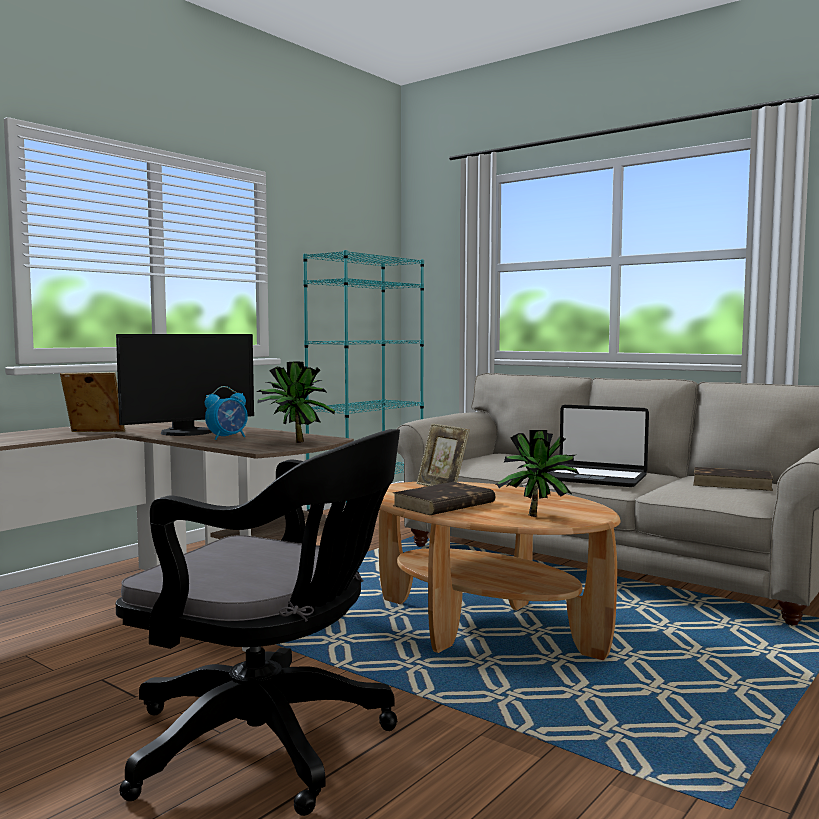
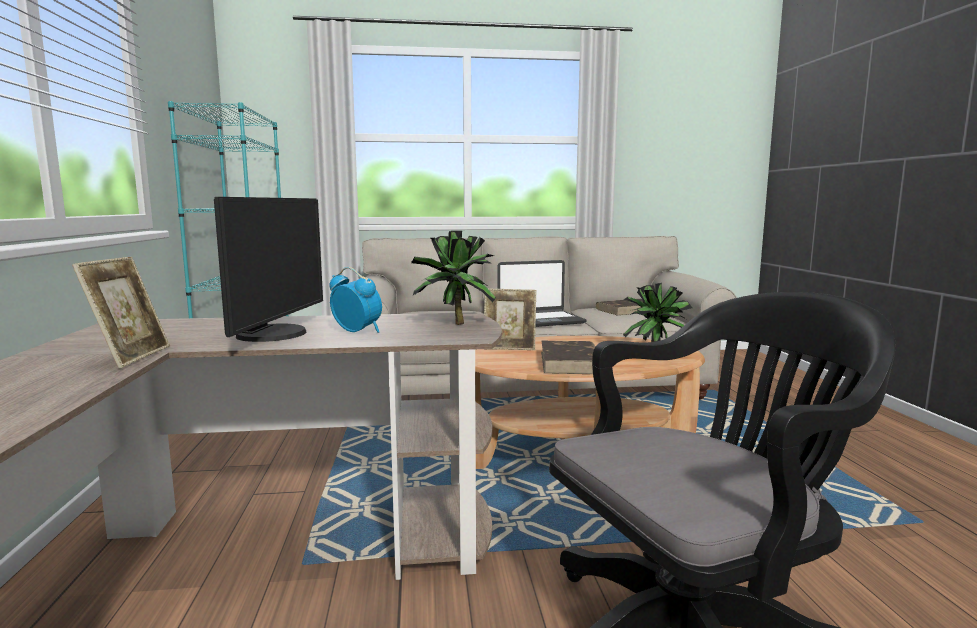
camera: 45 degrees left, 5 degrees up
picture frame [60,372,125,432] -> picture frame turned 135 degrees clockwise [72,257,170,369]
alarm clock [205,386,248,440] -> alarm clock turned 60 degrees counterclockwise [329,267,382,333]

